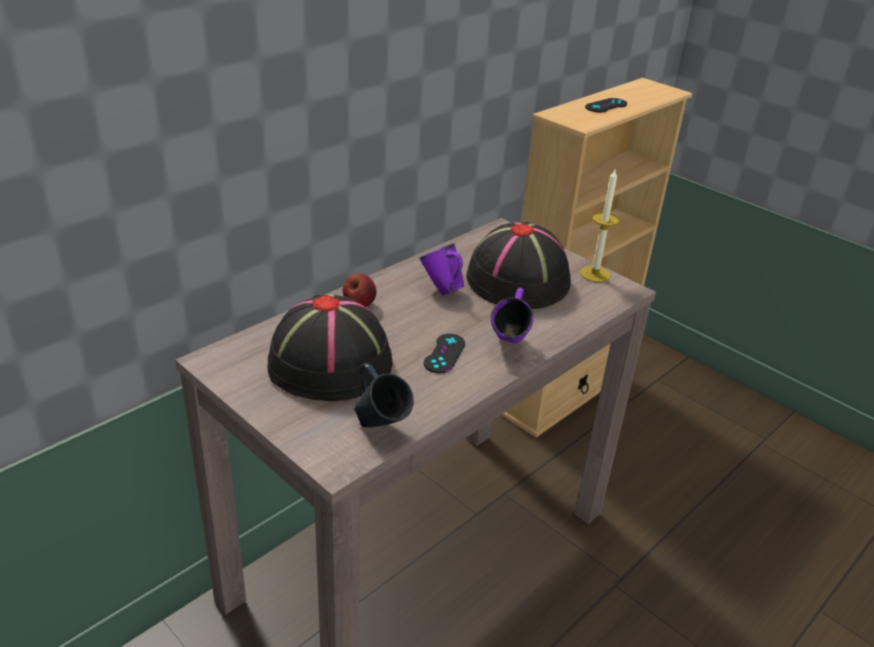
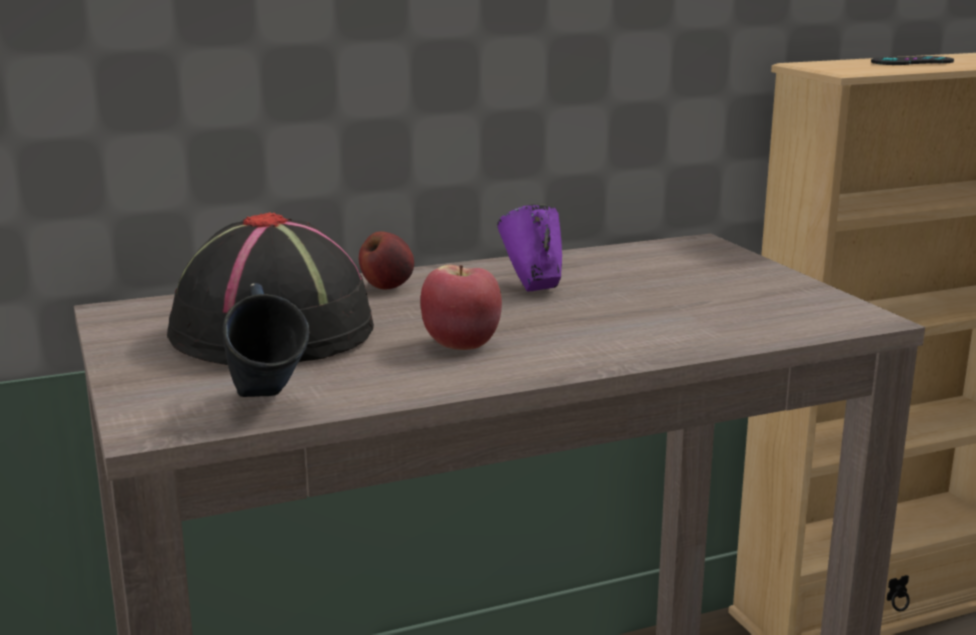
camera: 25 degrees right, 15 degrees down
black game controller [424,334,465,373] -> apple [420,265,502,350]
black hat [466,222,571,309] -> none
purple mug [491,288,534,343] -> none
candle [580,170,619,282] -> none

